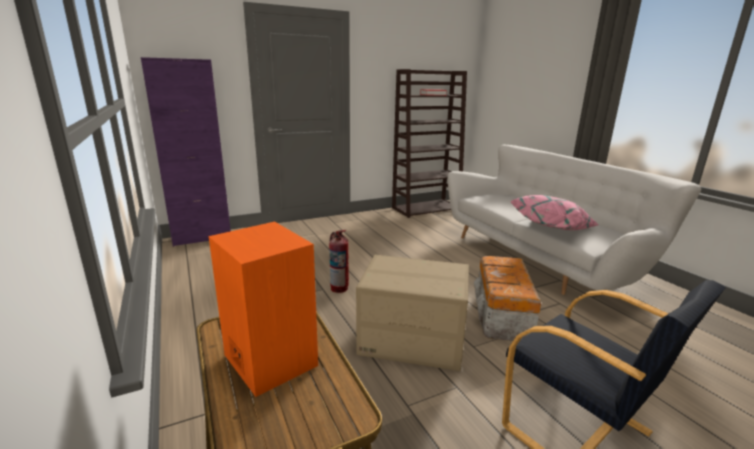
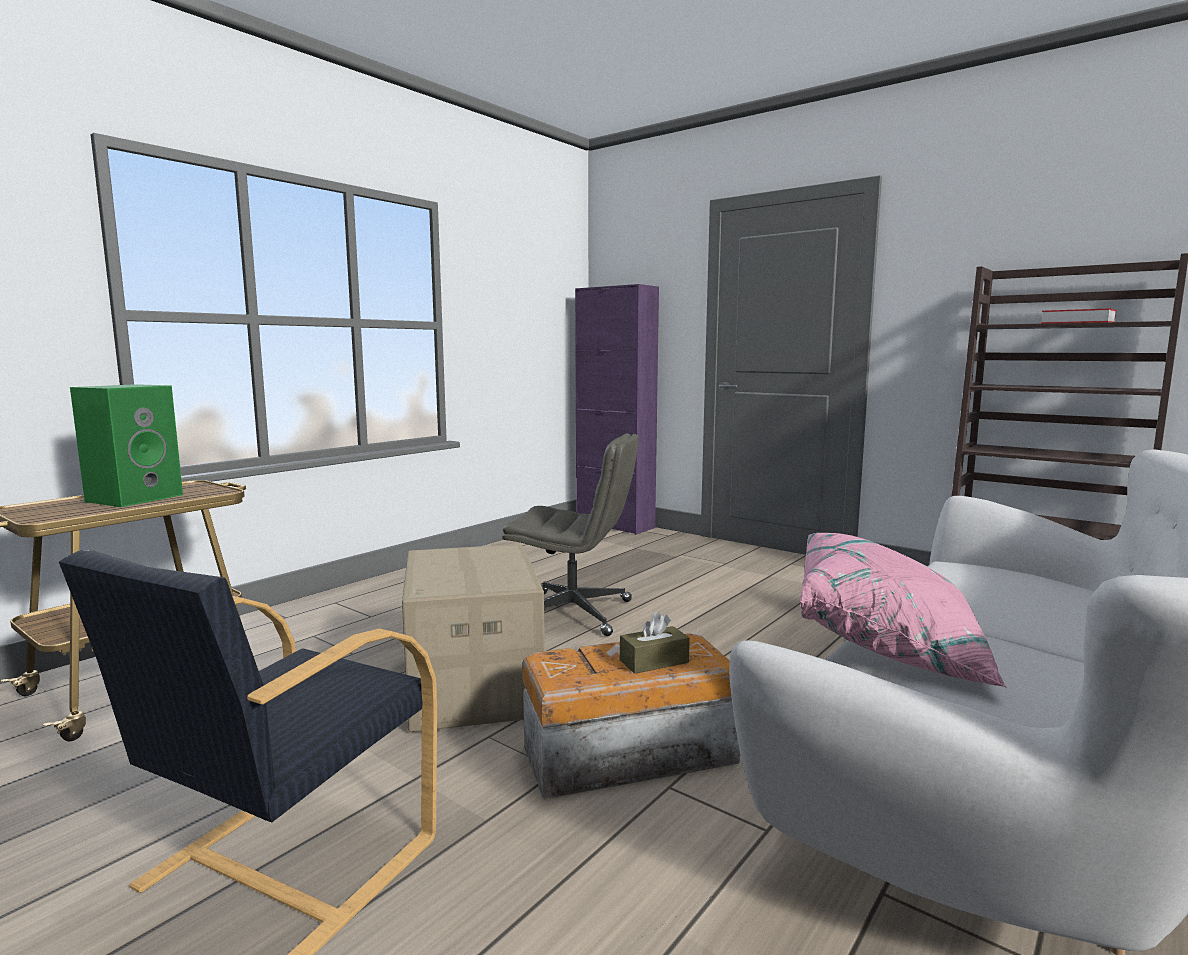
camera: 65 degrees right, 10 degrees down
orange speaker [209,222,318,397] -> green speaker [70,384,183,507]
fire extinguisher [329,230,349,293] -> grey office chair [502,433,639,636]
none -> brown tissue box [620,612,690,674]

